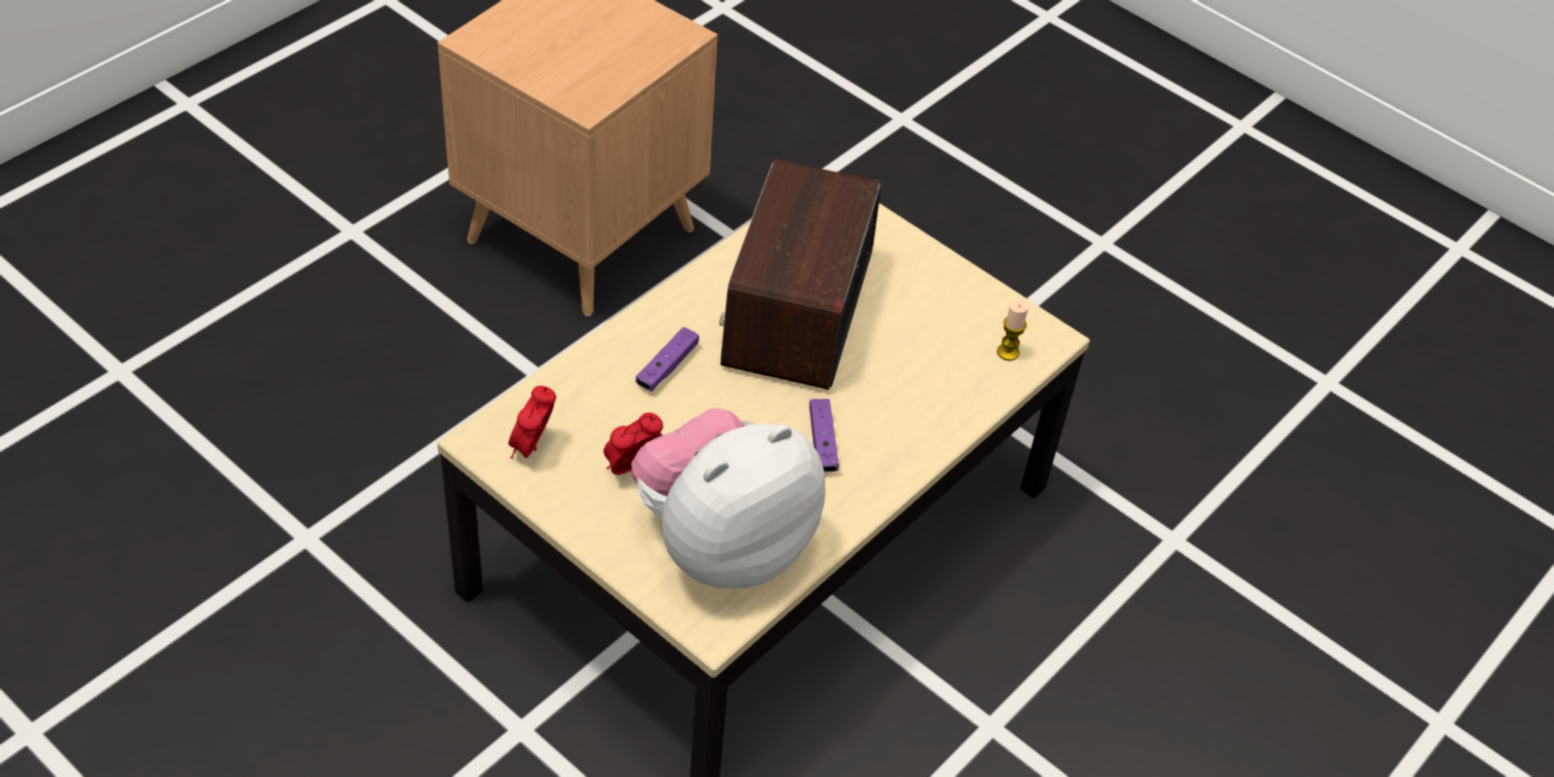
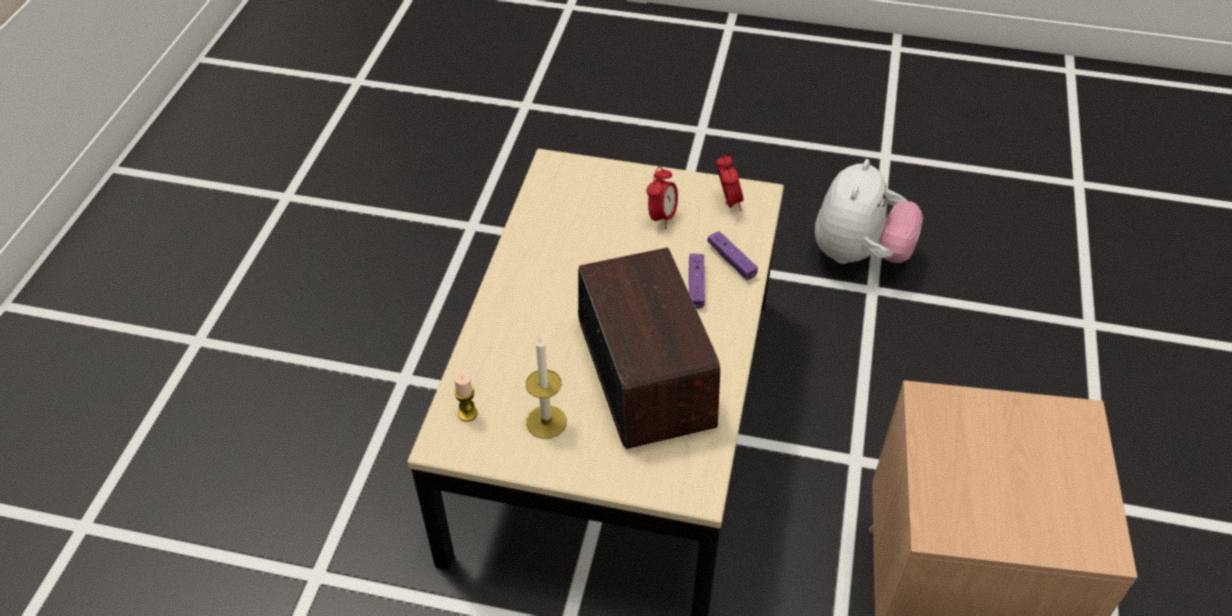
camera: 155 degrees right, 0 degrees up
plush toy [631,408,825,589] -> plush toy moved to [815,159,923,264]
purple game controller [809,399,839,472] -> purple game controller moved to [707,231,758,280]
none -> candle [526,337,567,439]

